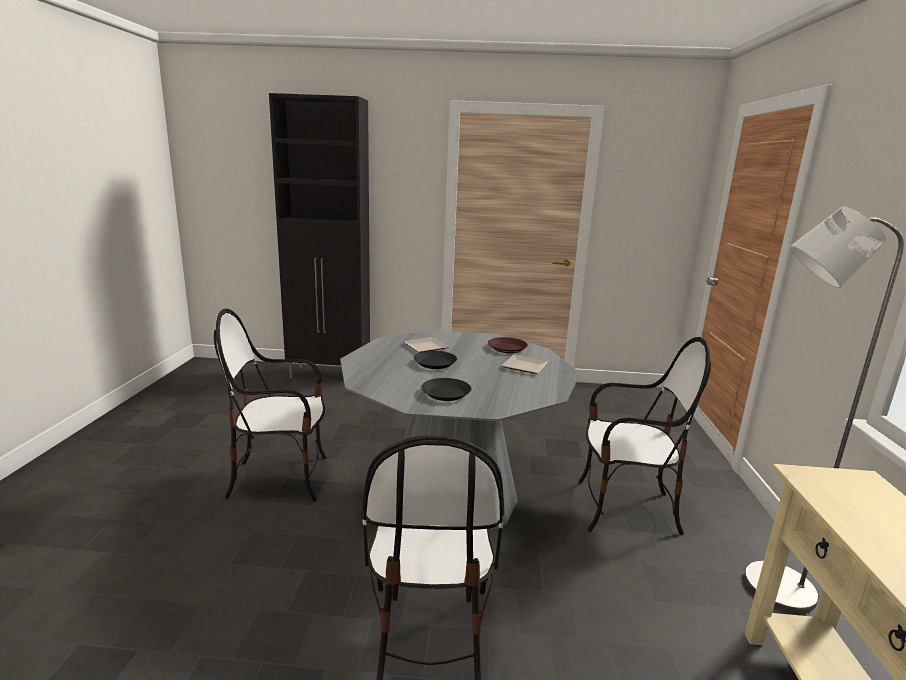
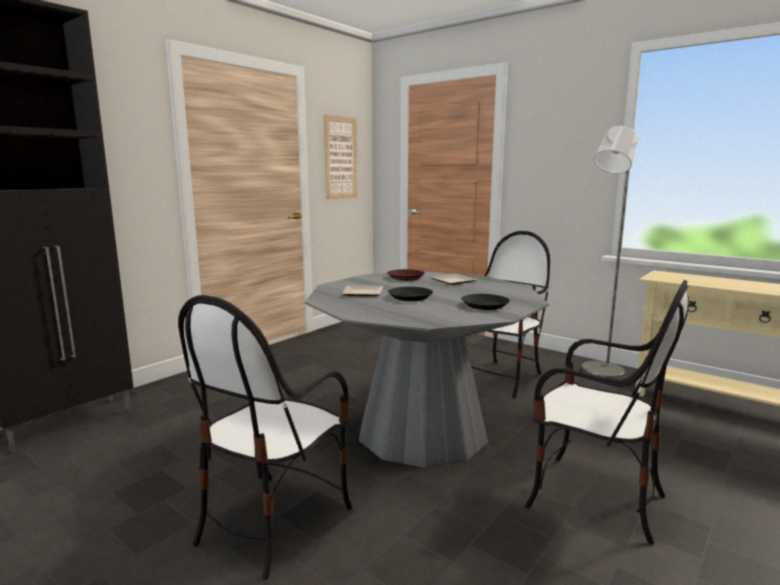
camera: 55 degrees left, 5 degrees down
none -> picture [324,114,357,199]

